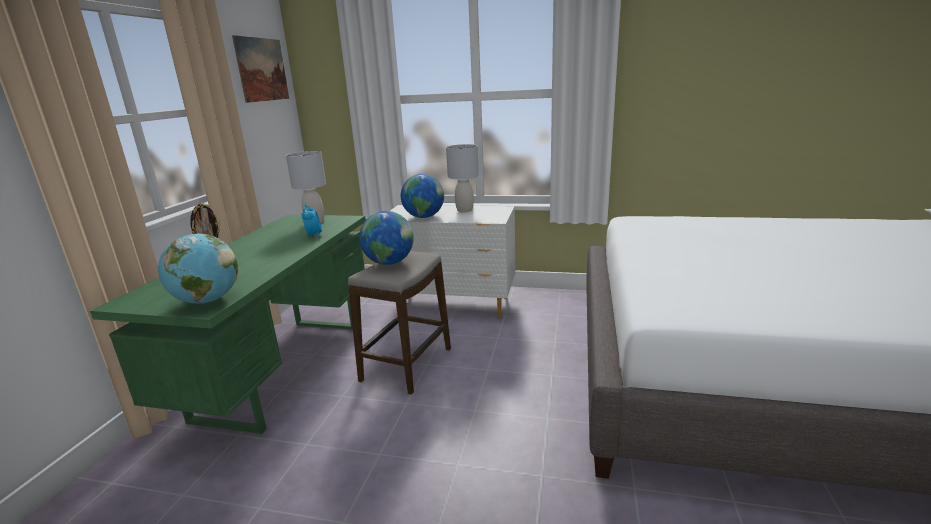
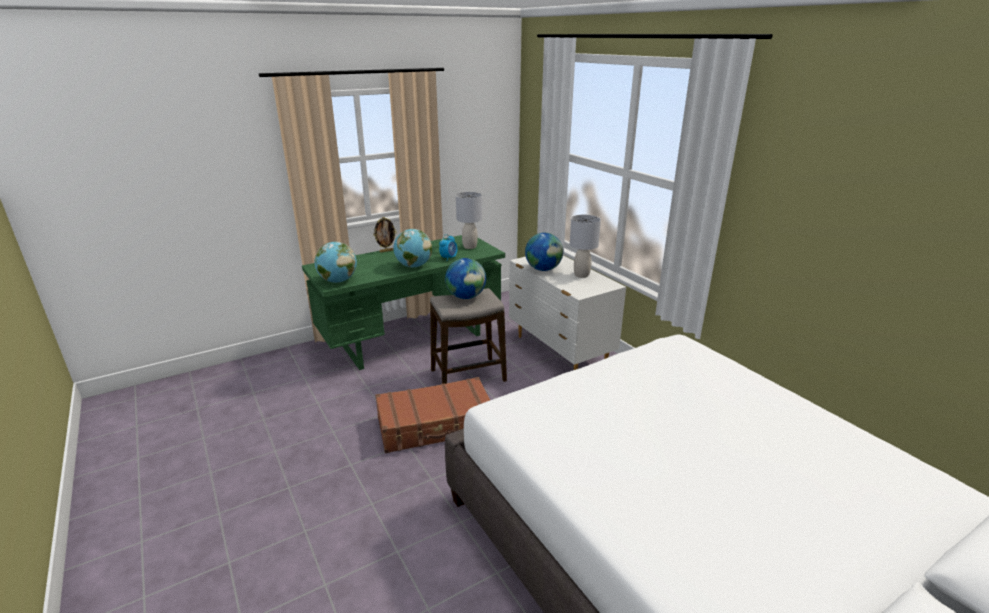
camera: 45 degrees right, 5 degrees up
picture [232,35,289,103] -> none
none -> brown suitcase [375,377,490,453]
none -> globe [393,229,432,268]

